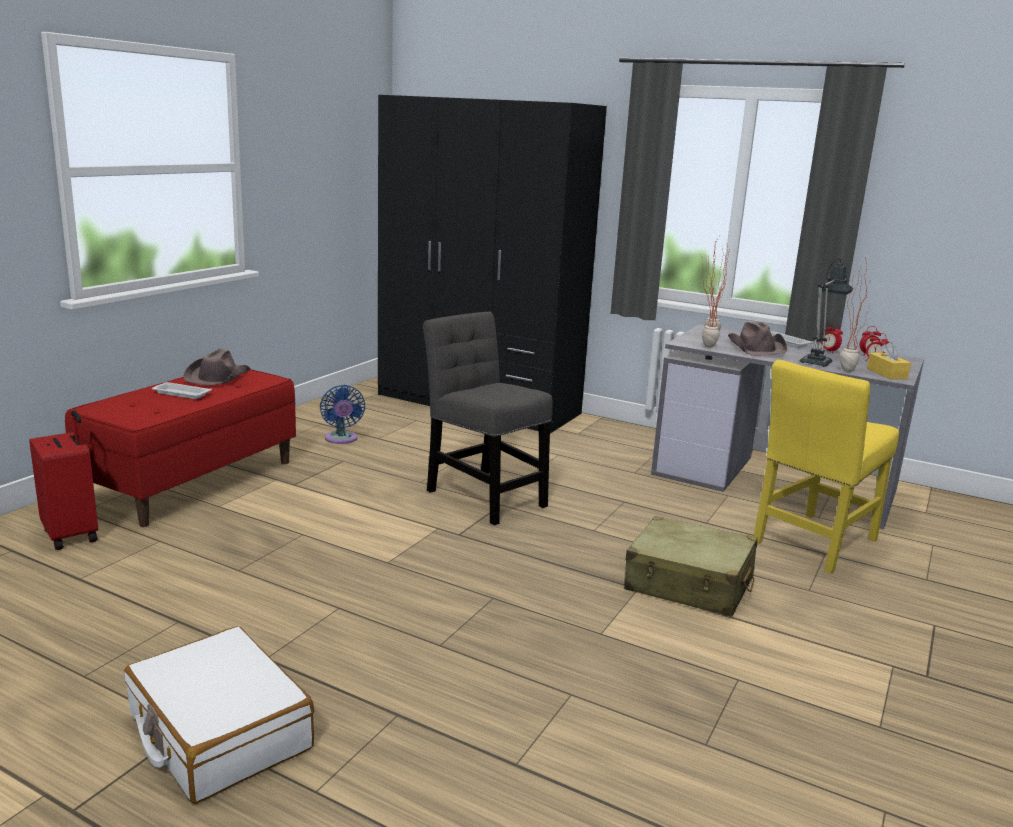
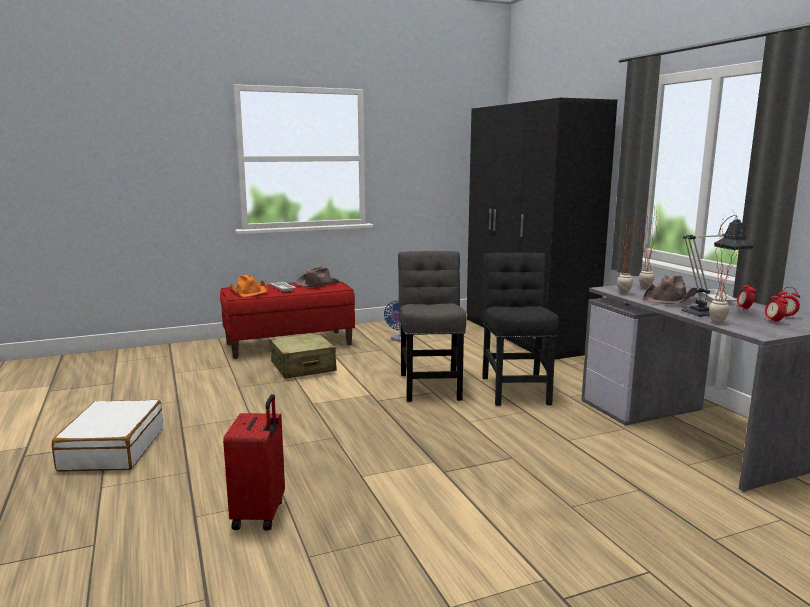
camera: 40 degrees right, 5 degrees down
red suitcase [29,410,98,550] -> red suitcase moved to [223,394,285,531]
beige suitcase [624,516,758,617] -> beige suitcase moved to [270,333,337,379]
yellow chair [753,360,899,574] -> none
yellow tissue box [867,342,911,379] -> none
none -> orange hat [230,274,267,297]
none -> black chair [482,253,559,406]

